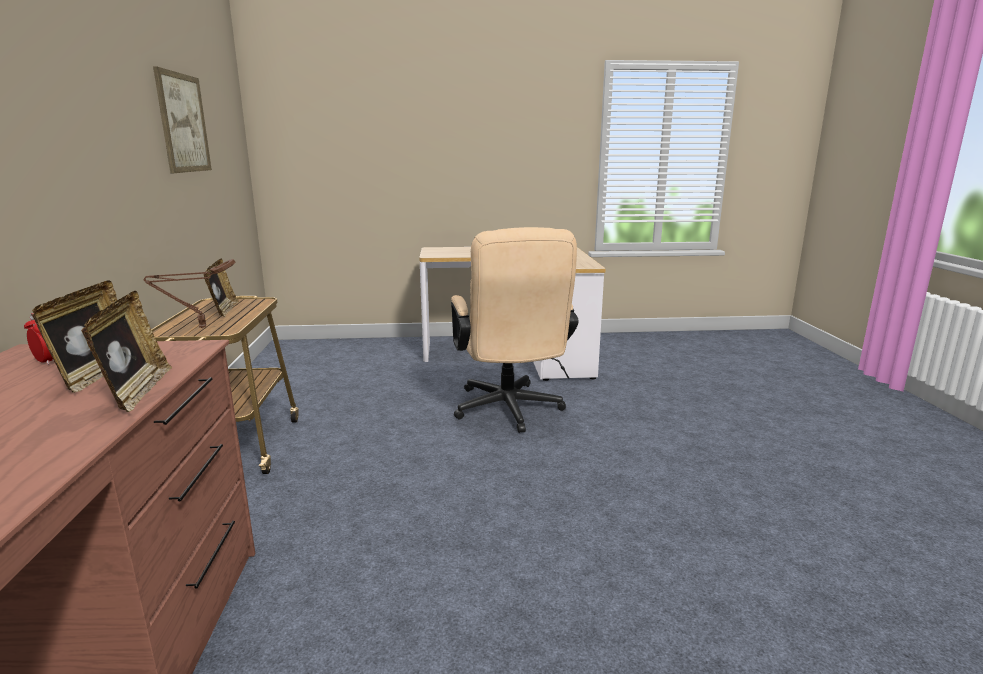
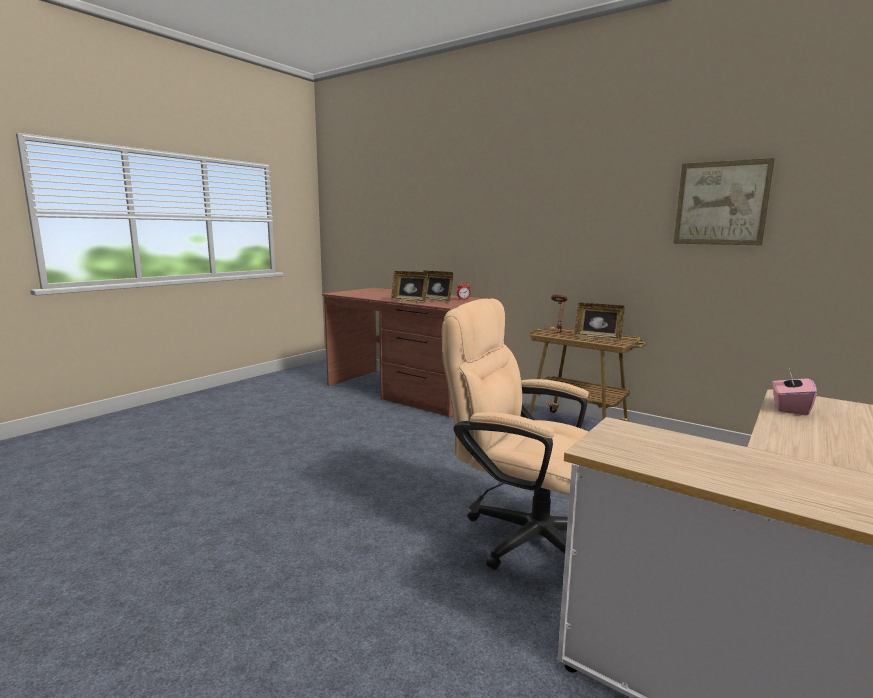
camera: 130 degrees right, 5 degrees down
none -> pink tissue box [772,368,817,416]

